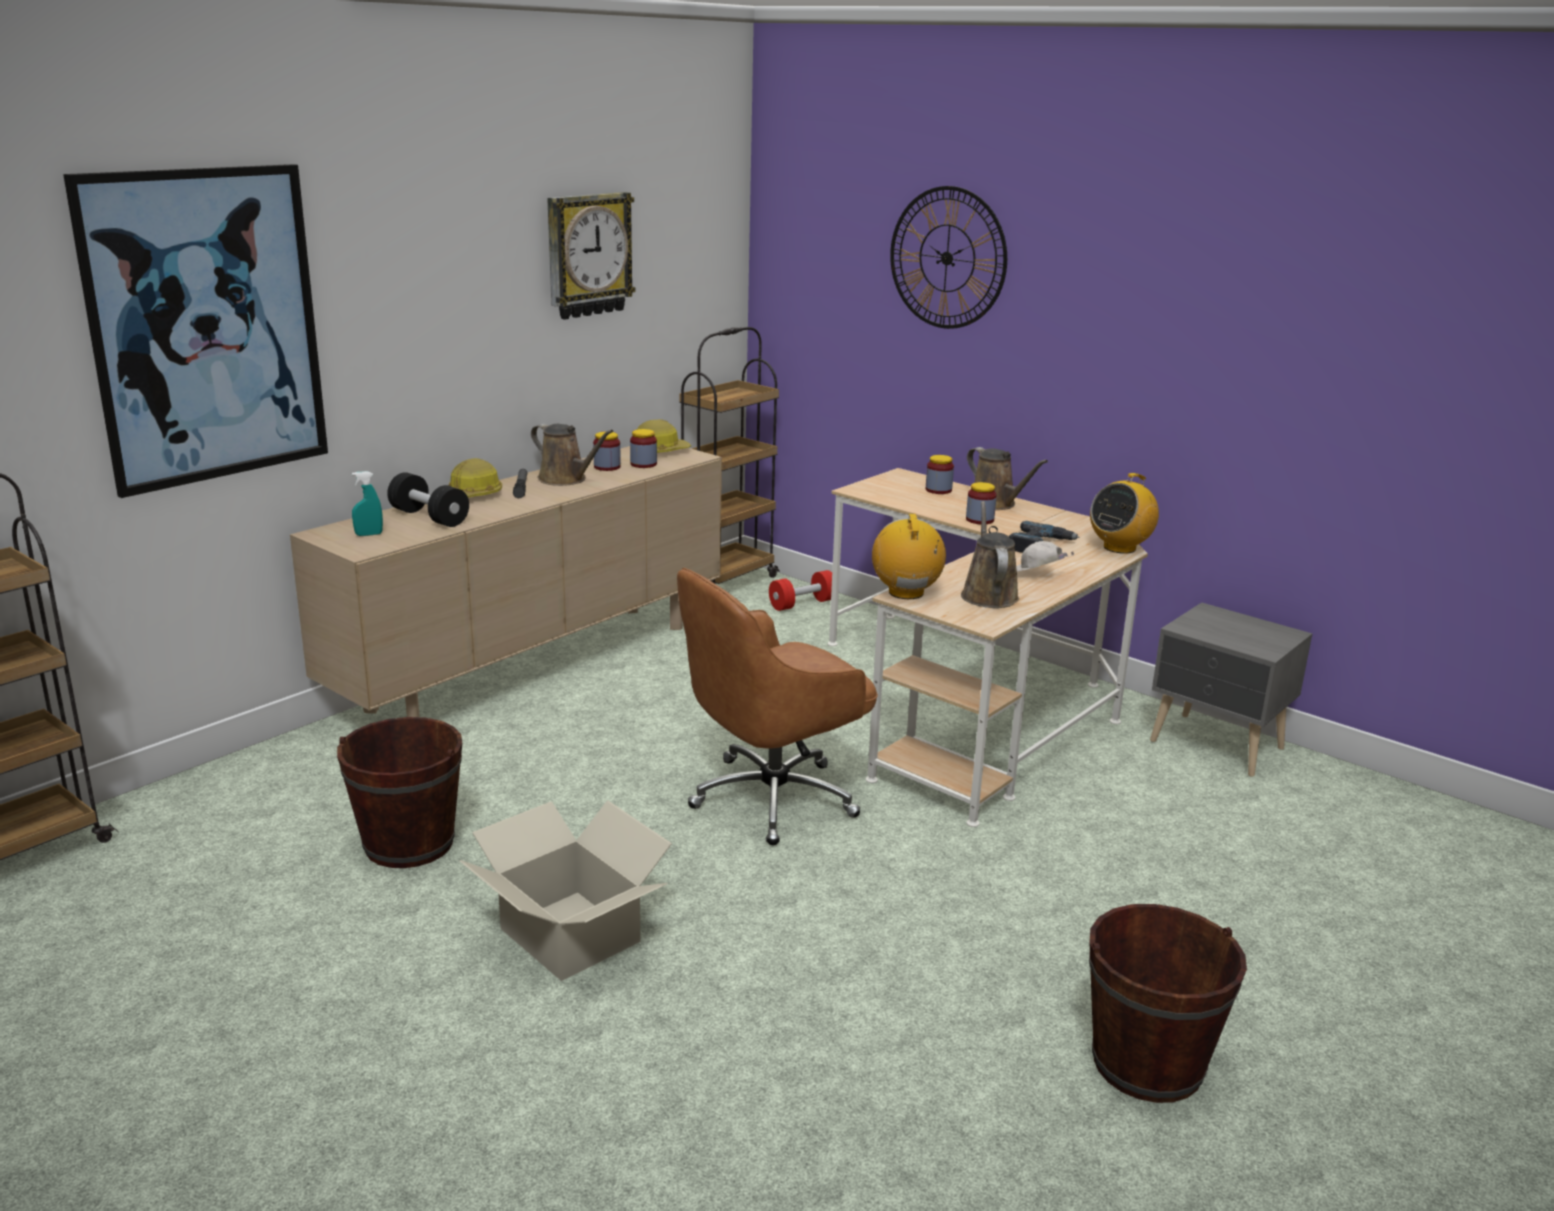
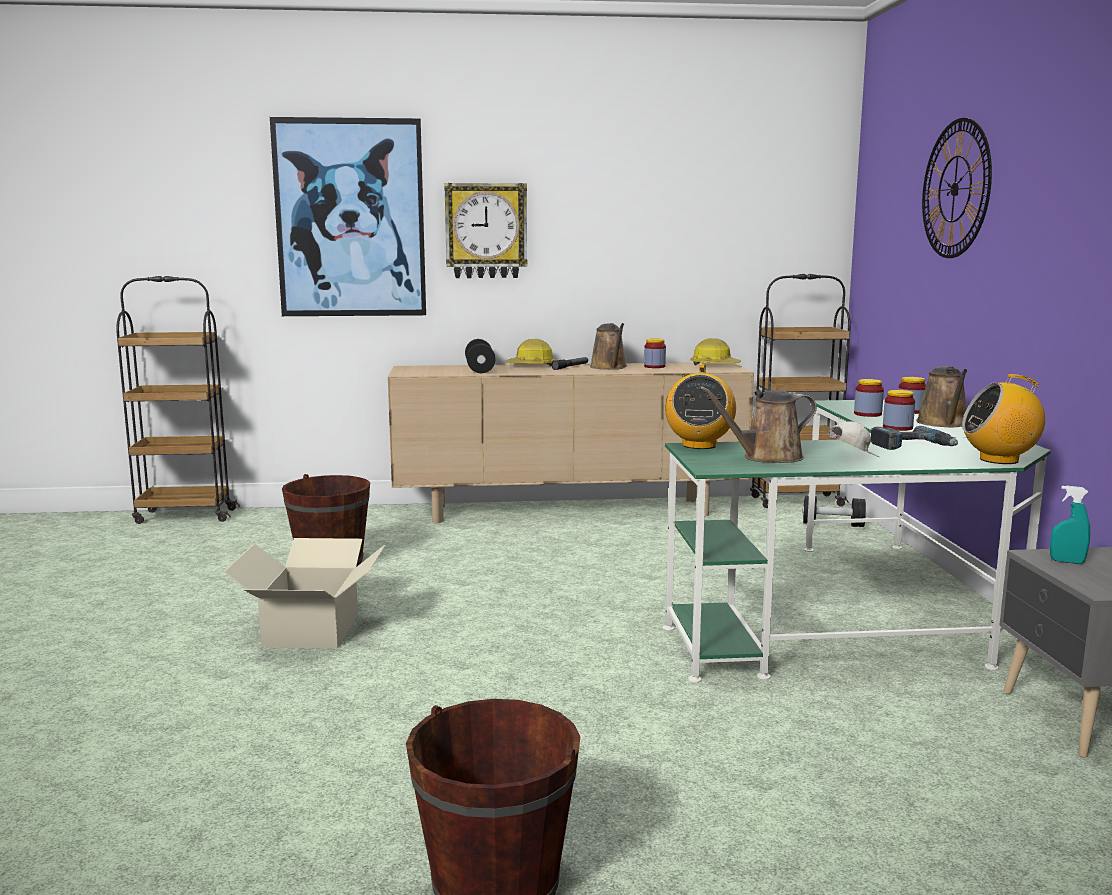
camera: 45 degrees right, 10 degrees down
turquoise spray bottle [352,471,383,536] -> turquoise spray bottle moved to [1050,485,1090,564]
wall clock [547,192,635,320] -> wall clock moved to [444,183,527,278]
jar [630,429,657,468] -> jar moved to [854,379,884,417]
brown office chair [677,568,878,845] -> none
red dumbbell [769,570,832,611] -> black dumbbell [802,496,866,527]
beige desk [828,468,1148,827] -> green desk [663,399,1051,683]
radio [872,514,946,599] -> radio turned 150 degrees clockwise [665,364,736,449]
brown watering can [961,501,1019,608] -> brown watering can turned 150 degrees counterclockwise [699,386,817,463]
white cap [1016,541,1074,572] -> white cap turned 90 degrees clockwise [828,421,879,457]

